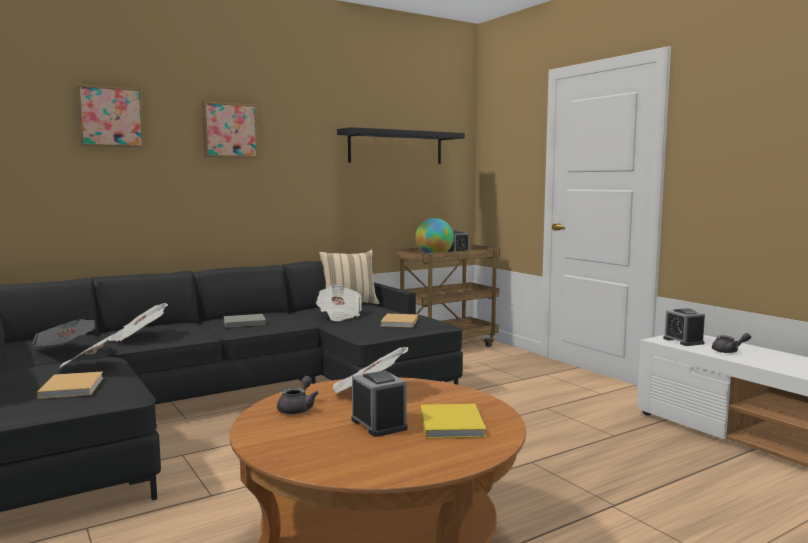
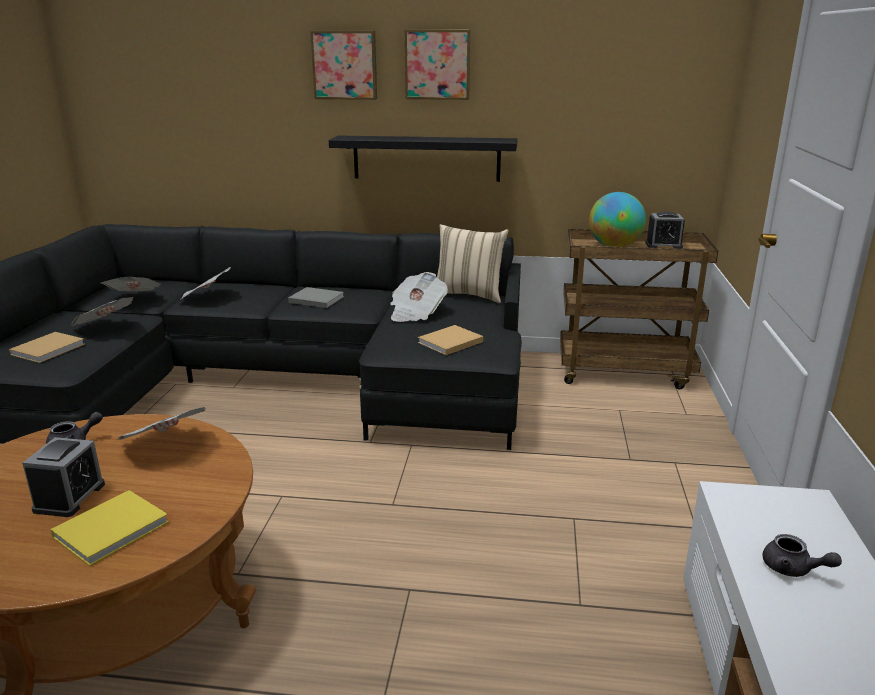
camera: 40 degrees right, 15 degrees up
picture [77,85,144,148] -> picture moved to [404,30,470,100]
black shelf [337,127,465,164] -> black shelf moved to [329,136,518,182]
alarm clock [663,308,705,346] -> none

